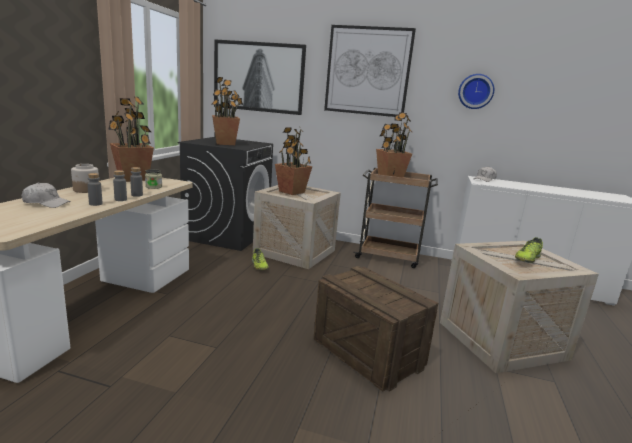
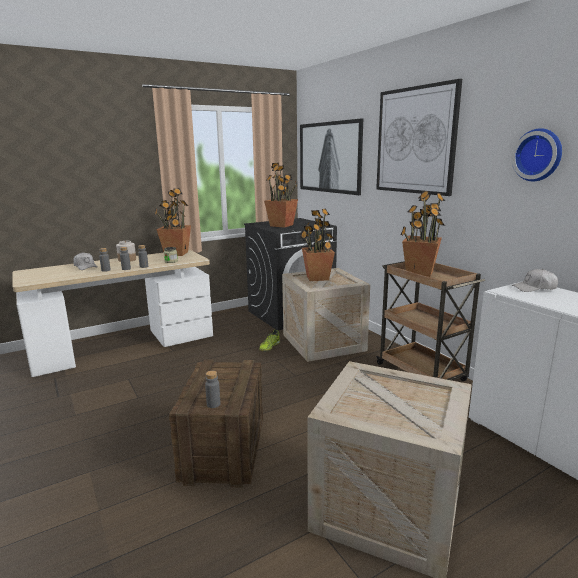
camera: 45 degrees right, 0 degrees up
shoe [515,237,543,263] -> none
none -> grey bottle [205,371,220,408]

